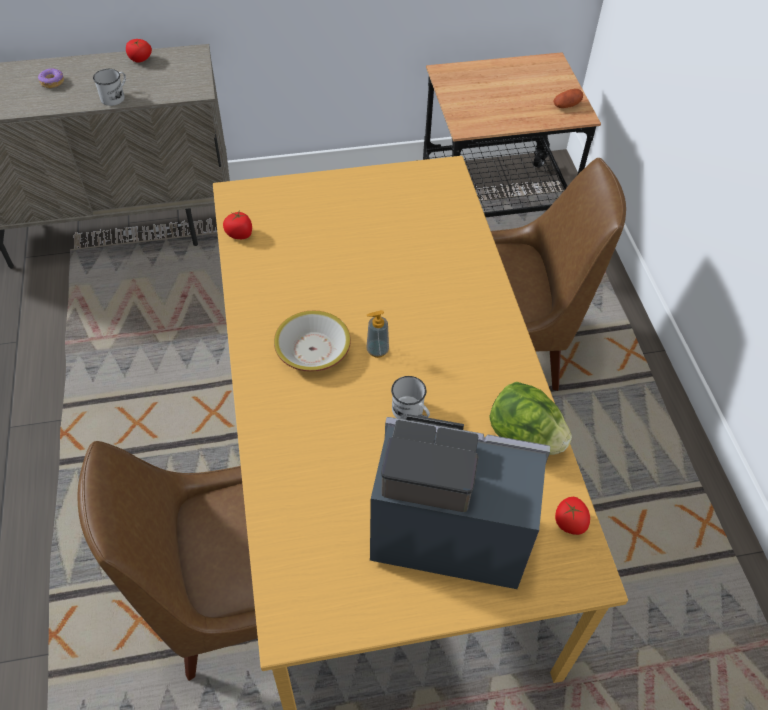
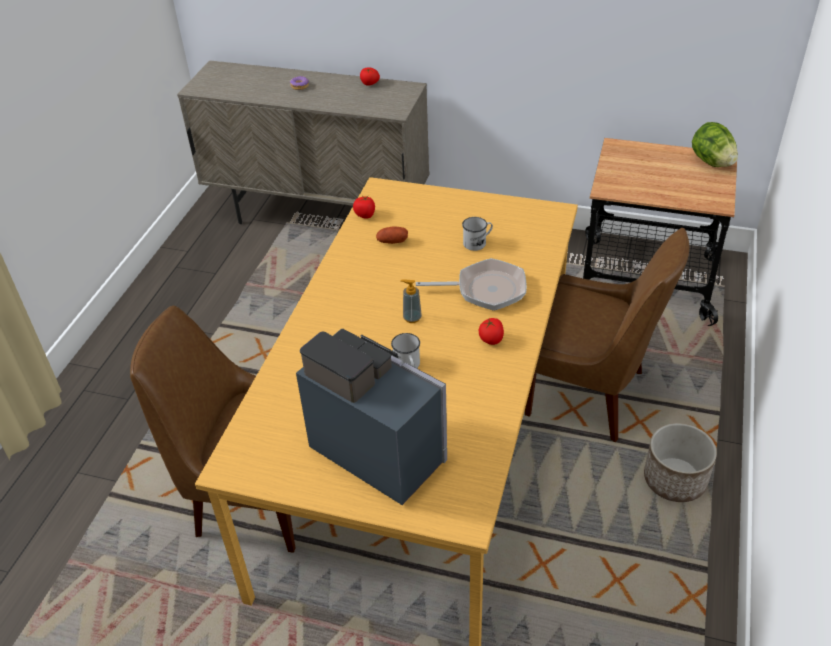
camera: 30 degrees right, 10 degrees down
white mug [93,69,126,106] -> white mug moved to [462,217,493,251]
bowl [274,310,351,372] -> none
lettuce [490,382,572,455] -> lettuce moved to [692,122,738,167]
potato [554,89,583,108] -> potato moved to [376,227,408,244]
tomato [555,497,590,535] -> tomato moved to [479,318,504,345]
none -> frying pan [416,258,527,311]
none -> planter [644,423,717,502]

